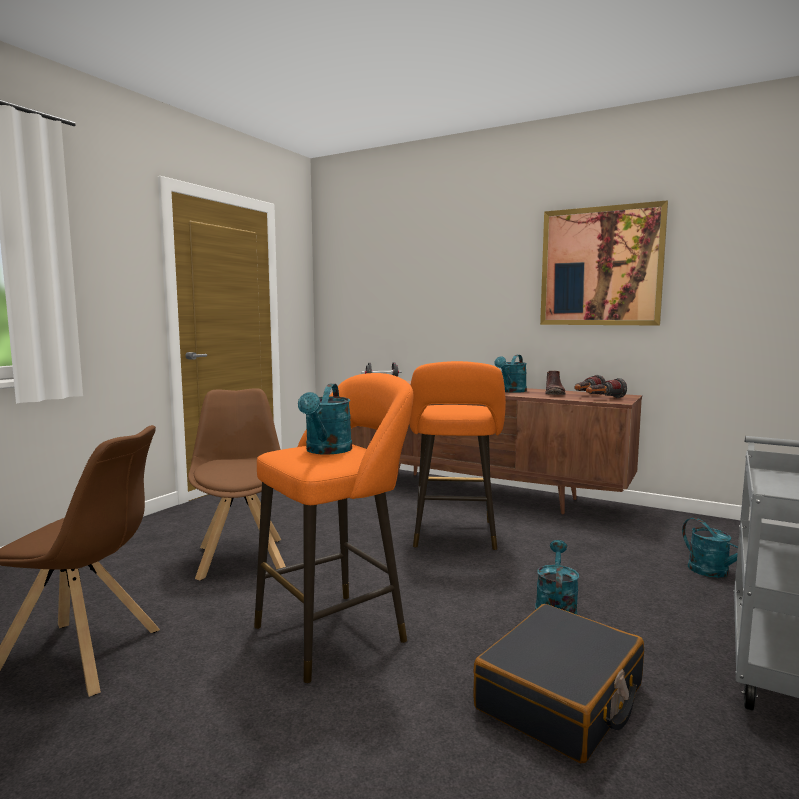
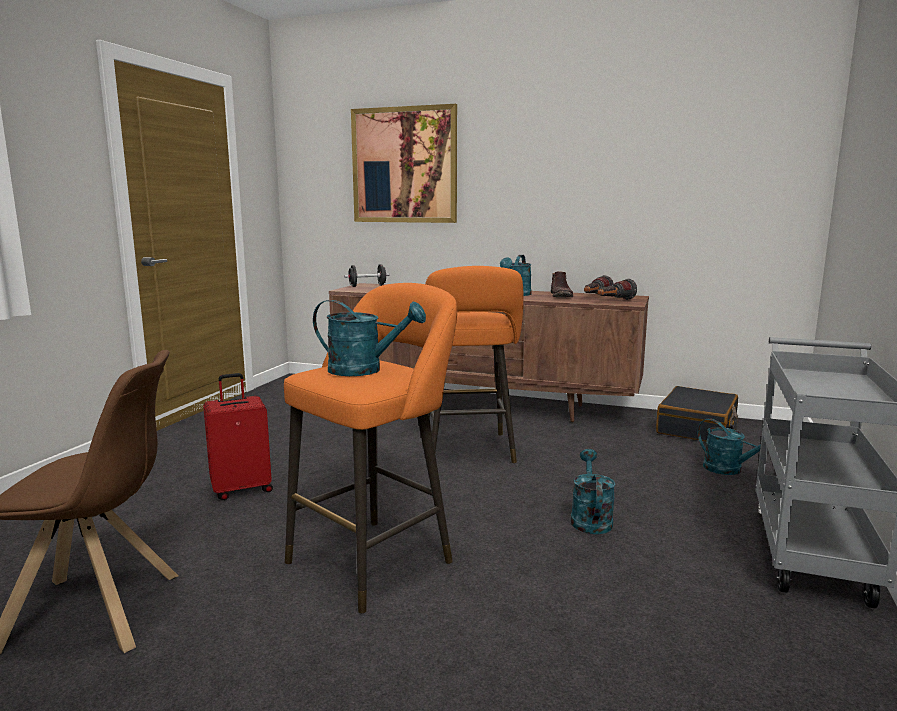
camera: 10 degrees left, 5 degrees up
brown chair [188,388,286,581] -> red suitcase [203,373,273,500]
turquoise watering can [298,384,352,455] -> turquoise watering can turned 75 degrees counterclockwise [313,300,426,376]
black suitcase [473,604,644,763] -> black suitcase moved to [656,386,738,441]
picture [540,200,668,326] -> picture moved to [351,104,457,223]

